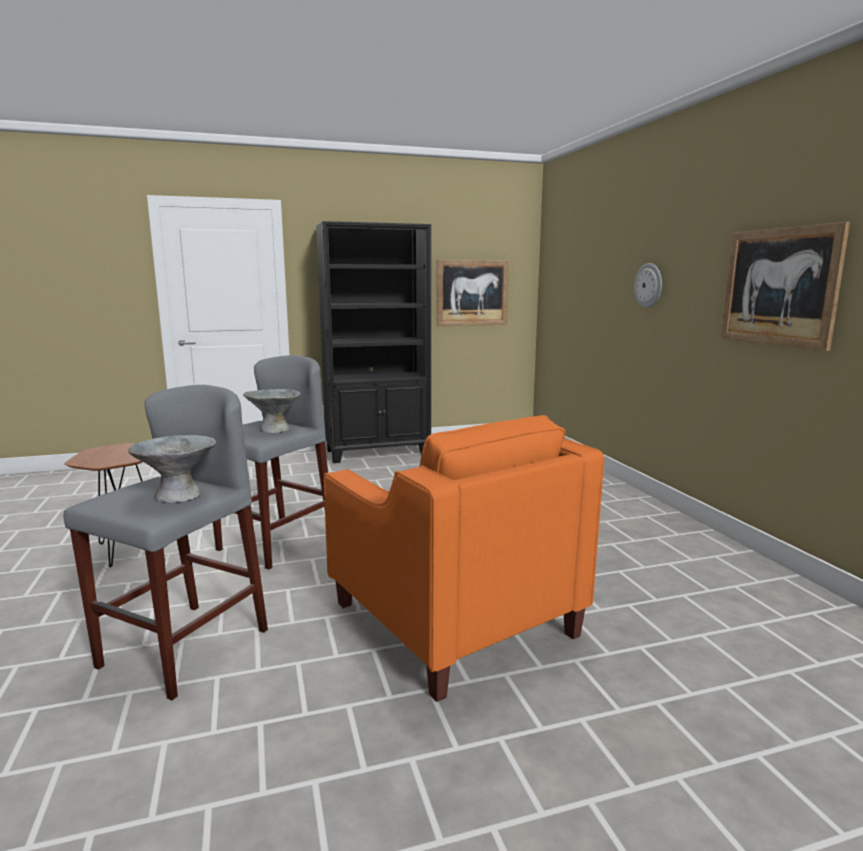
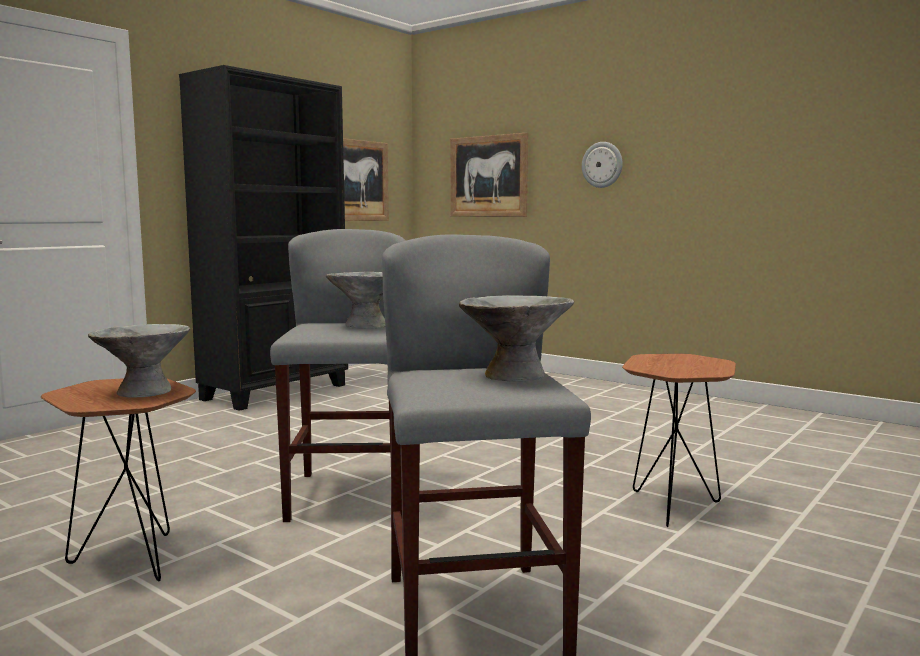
camera: 35 degrees left, 5 degrees down
orange armchair [324,415,604,702] -> brown side table [622,353,736,527]
picture [720,222,850,351] -> picture moved to [450,133,528,217]
none -> grey bowl [88,324,190,398]

